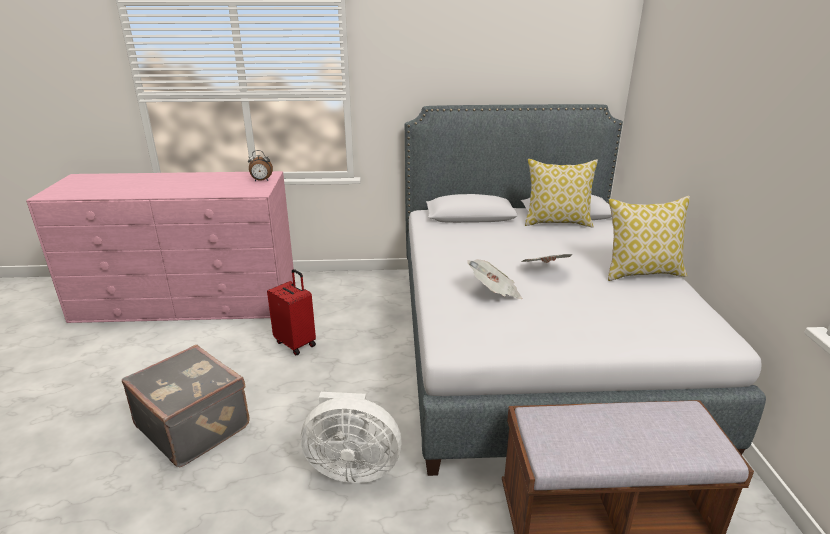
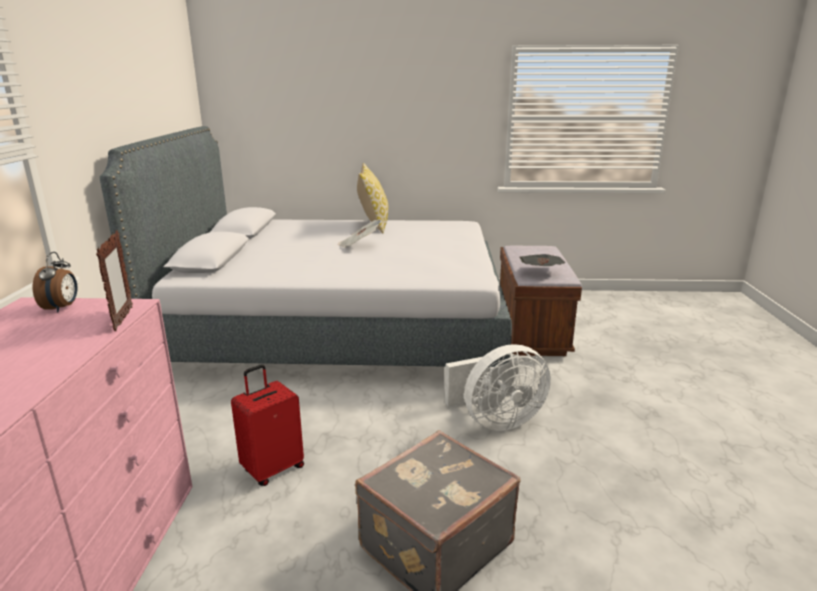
camera: 85 degrees left, 5 degrees down
white fan [301,392,402,483] -> white fan turned 60 degrees clockwise [445,344,551,431]
newspaper [467,259,523,299] -> newspaper moved to [519,254,566,266]
pillow [525,159,598,227] -> none
none -> picture frame [96,230,133,331]

